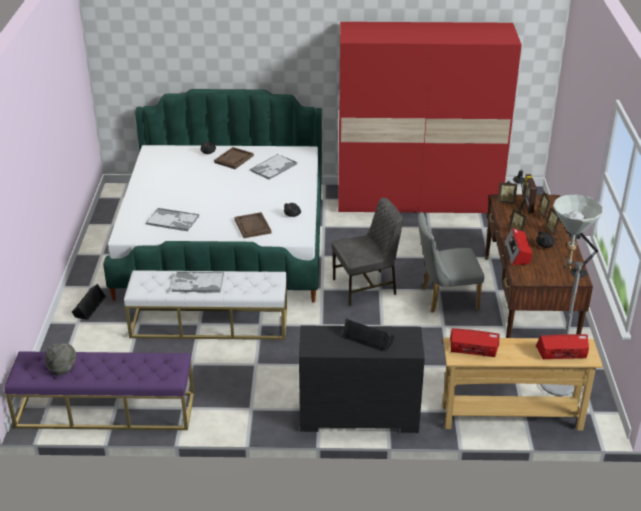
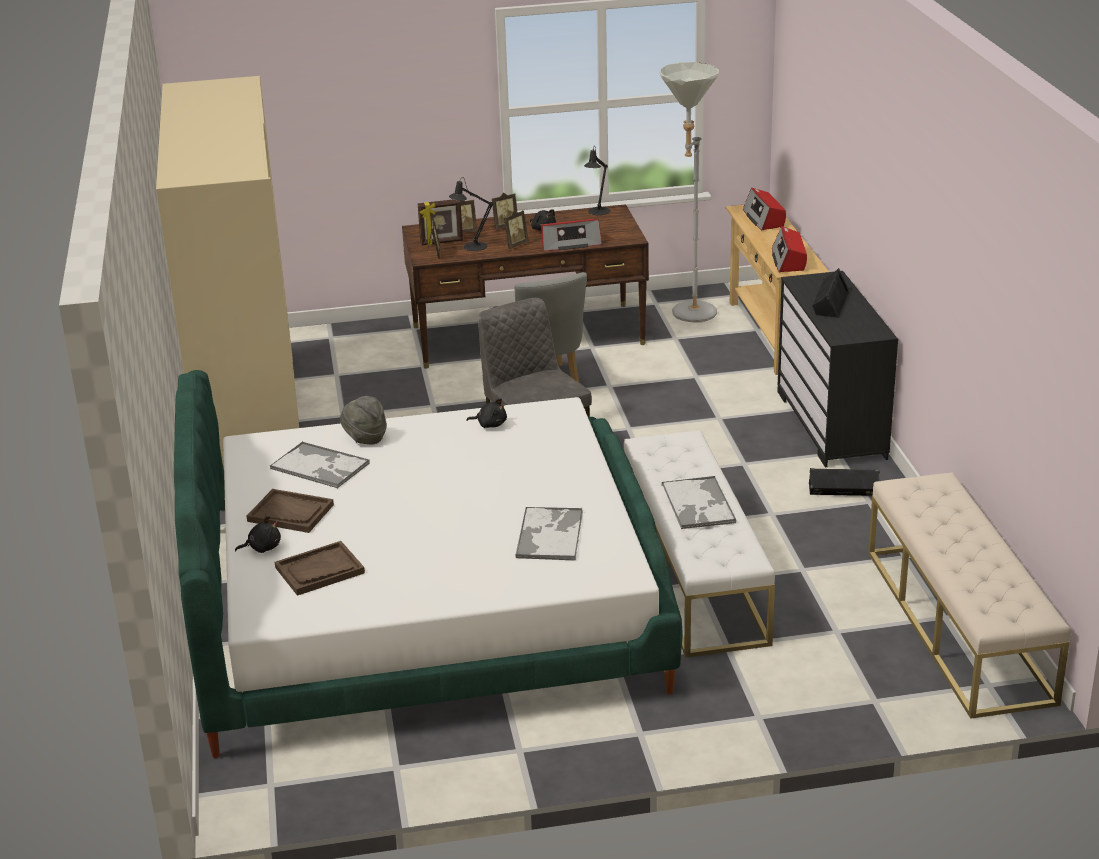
camera: 100 degrees left, 5 degrees down
purple bench [4,351,194,430] -> beige bench [868,472,1070,719]
grey hat [45,343,76,375] -> grey hat moved to [340,396,387,444]
black speaker [72,283,106,320] -> black speaker moved to [809,468,879,496]
brown tray [234,212,272,238] -> brown tray moved to [275,541,365,596]
red wardrobe [338,22,522,213] -> beige wardrobe [156,76,299,468]

